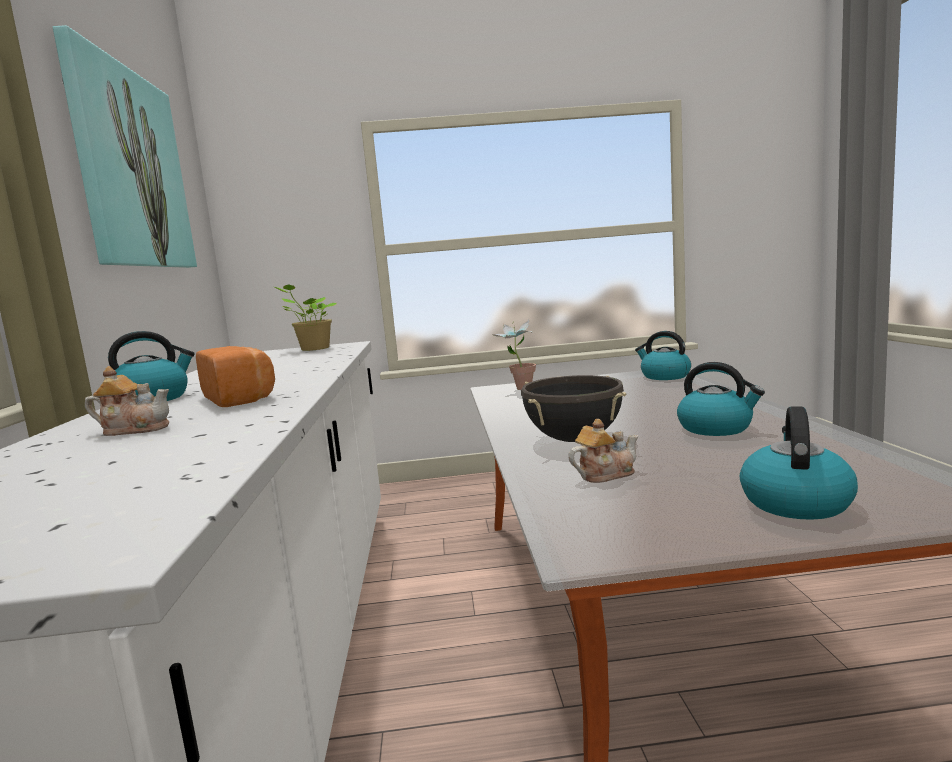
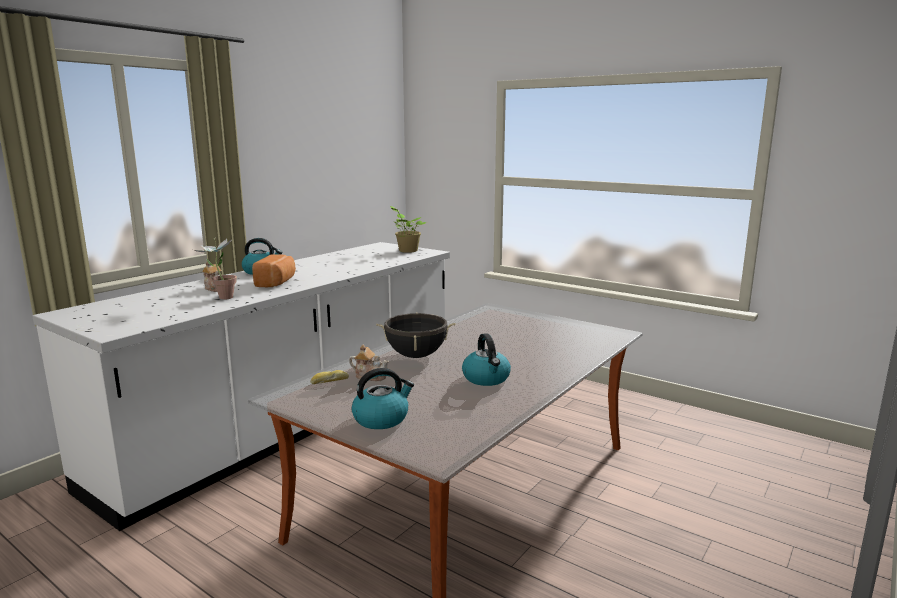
camera: 40 degrees right, 5 degrees up
picture [53,25,197,268] -> none
potted plant [492,320,536,390] -> potted plant moved to [195,238,237,300]
kettle [635,331,691,380] -> none
none -> bread [310,370,349,384]

